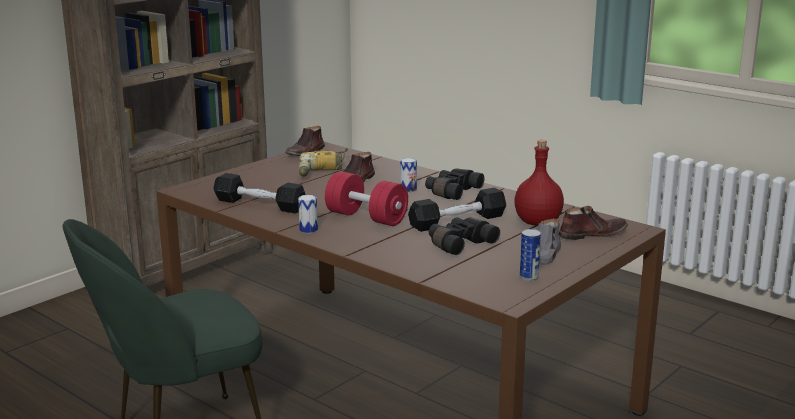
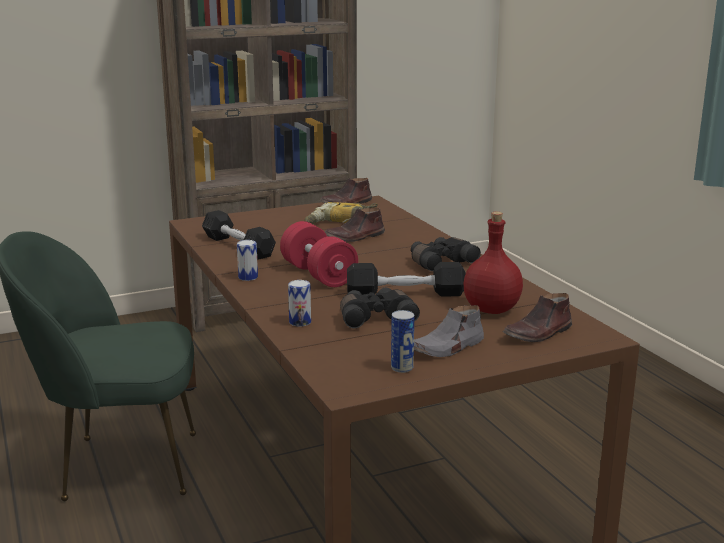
camera: 25 degrees right, 0 degrees up
can [400,158,417,192] -> can moved to [288,280,311,326]
brown shoe [559,206,628,240] -> brown shoe turned 135 degrees clockwise [503,293,572,342]

